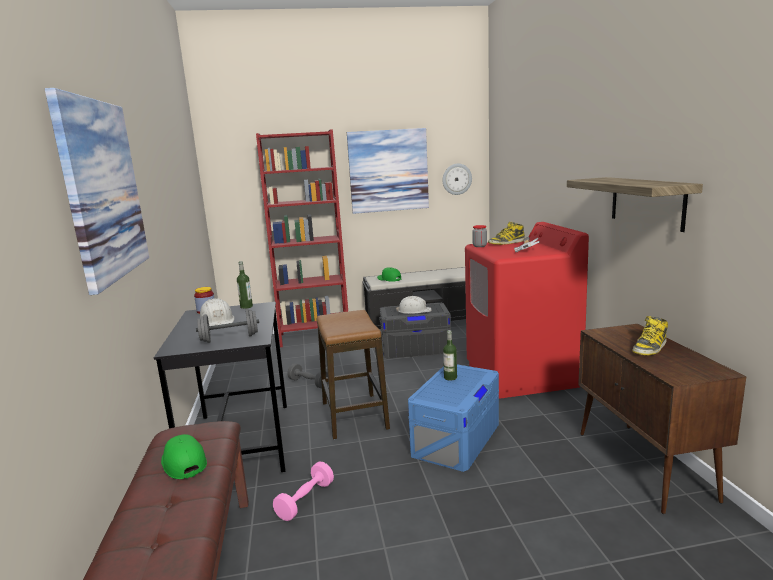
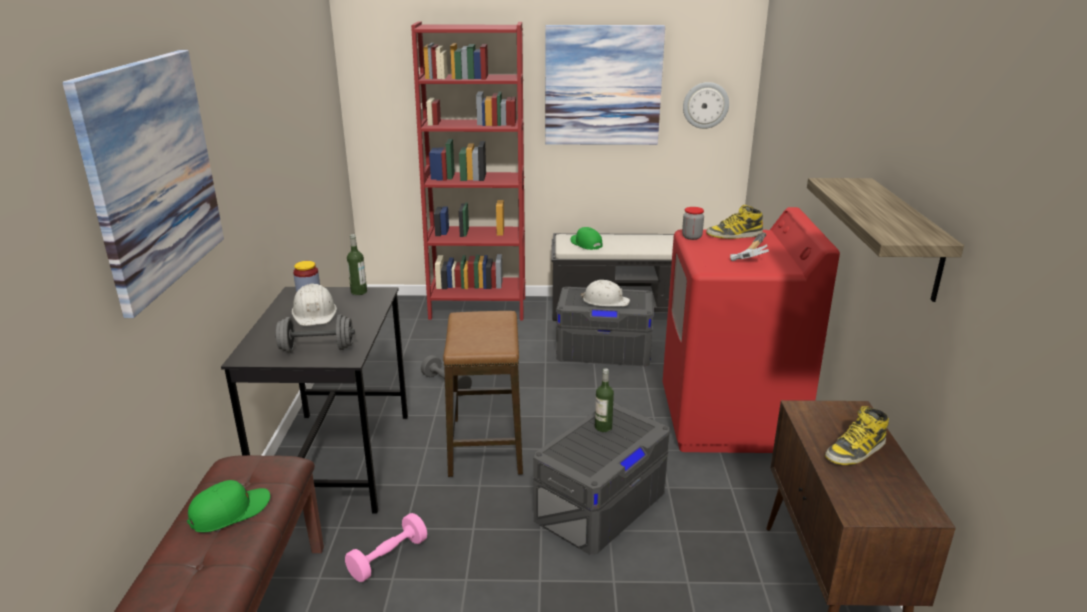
camera: 10 degrees right, 10 degrees up
green cap [161,434,207,479] -> green cap turned 75 degrees clockwise [187,480,270,532]
blue storage box [408,364,499,472] -> grey storage box [533,403,670,555]

